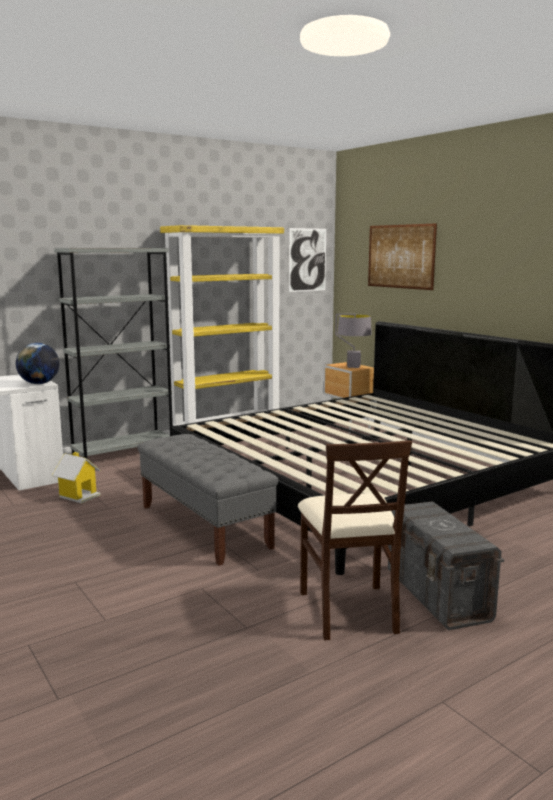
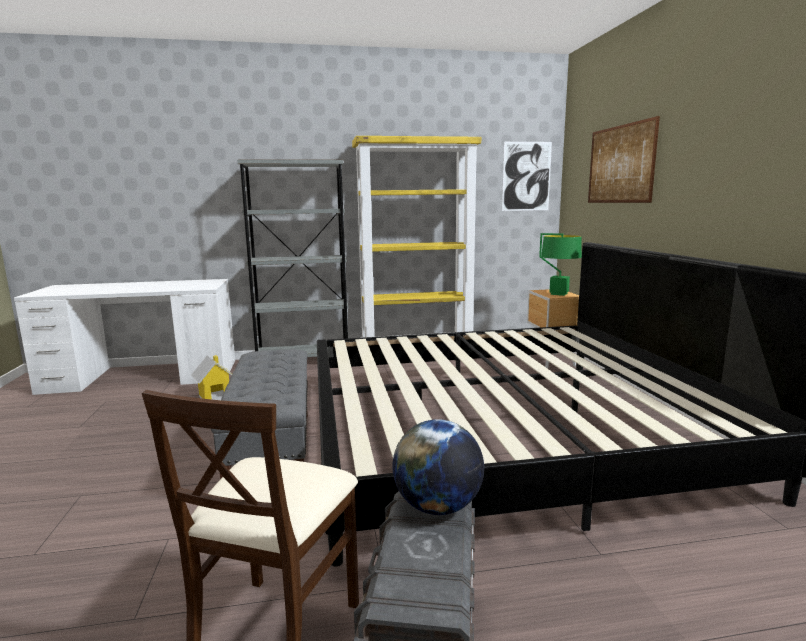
camera: 25 degrees right, 0 degrees up
globe [16,343,59,384] -> globe moved to [393,419,484,515]
grey table lamp [335,314,372,368] -> green table lamp [539,233,582,296]

